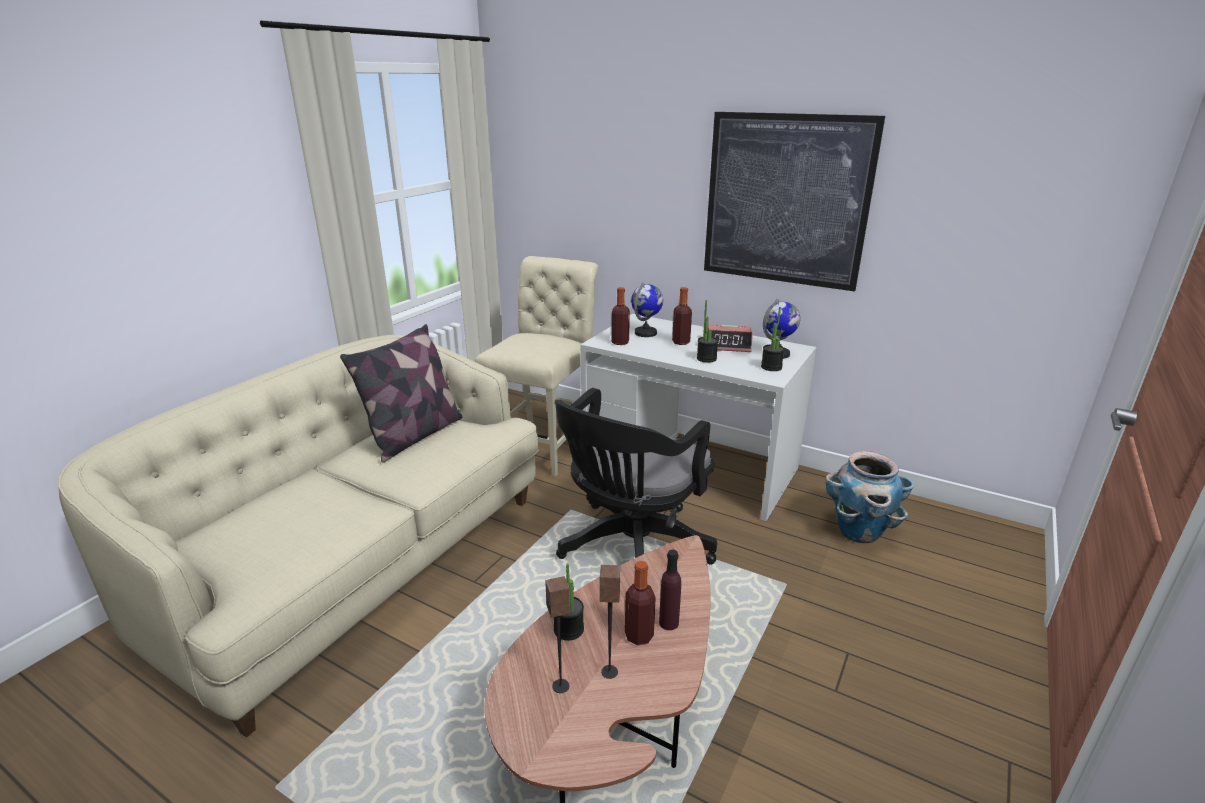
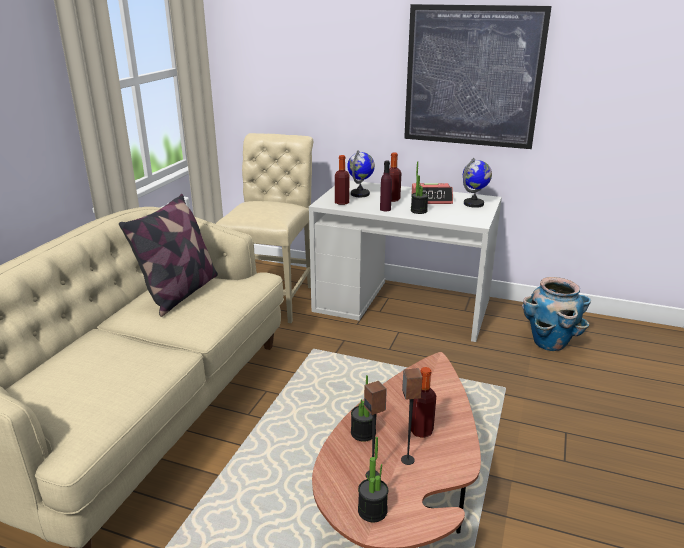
camera: 10 degrees left, 0 degrees up
black office chair [555,388,717,565] -> none
purple bottle [659,550,681,630] -> purple bottle moved to [380,161,392,211]
potted plant [761,307,785,371] -> potted plant moved to [358,437,388,522]

